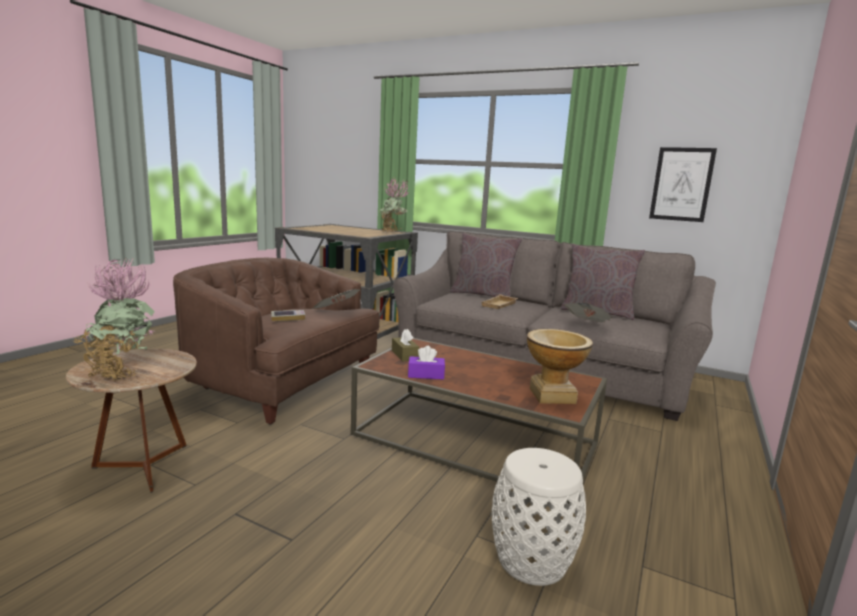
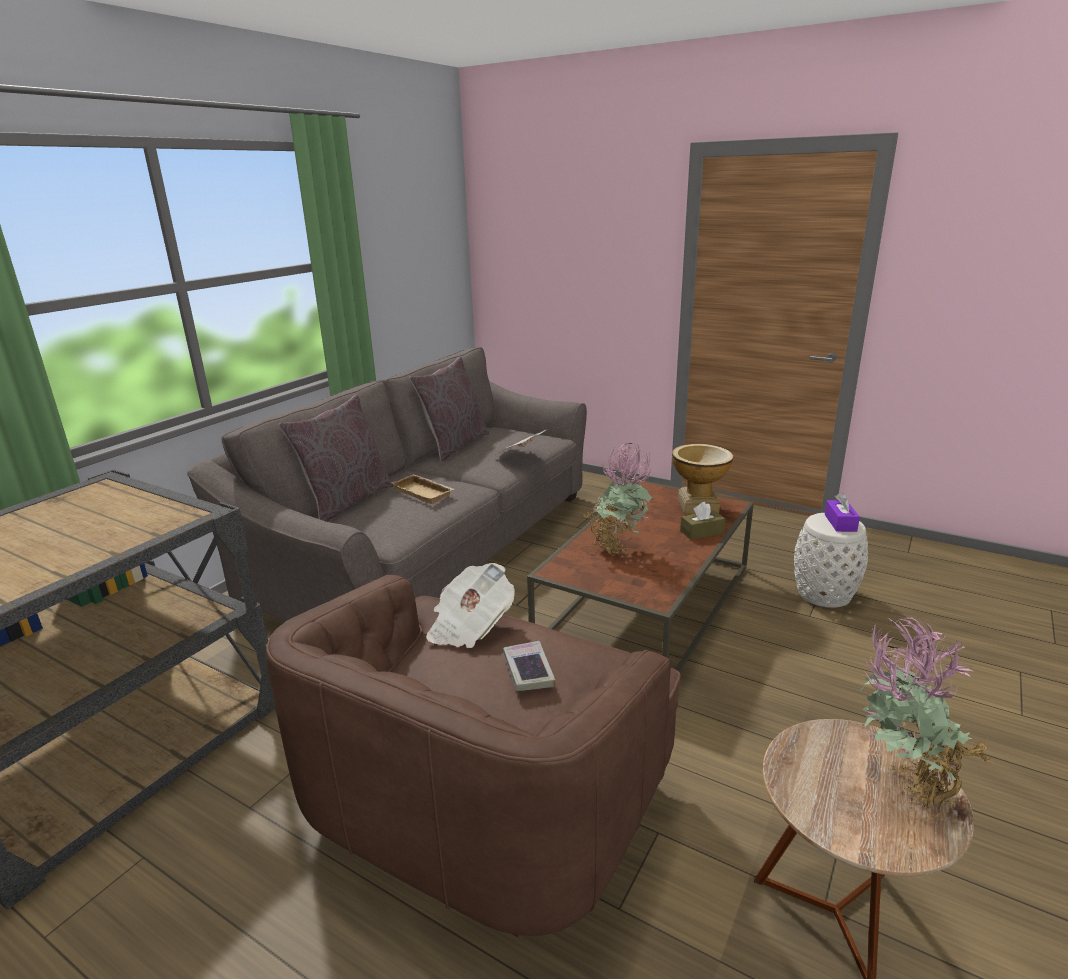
camera: 85 degrees left, 10 degrees up
potted plant [379,179,408,232] -> potted plant moved to [583,443,652,556]
brown tissue box [392,329,419,362] -> brown tissue box moved to [680,502,725,540]
purple tissue box [408,346,445,380] -> purple tissue box moved to [825,493,860,532]
picture [649,147,717,222] -> none

